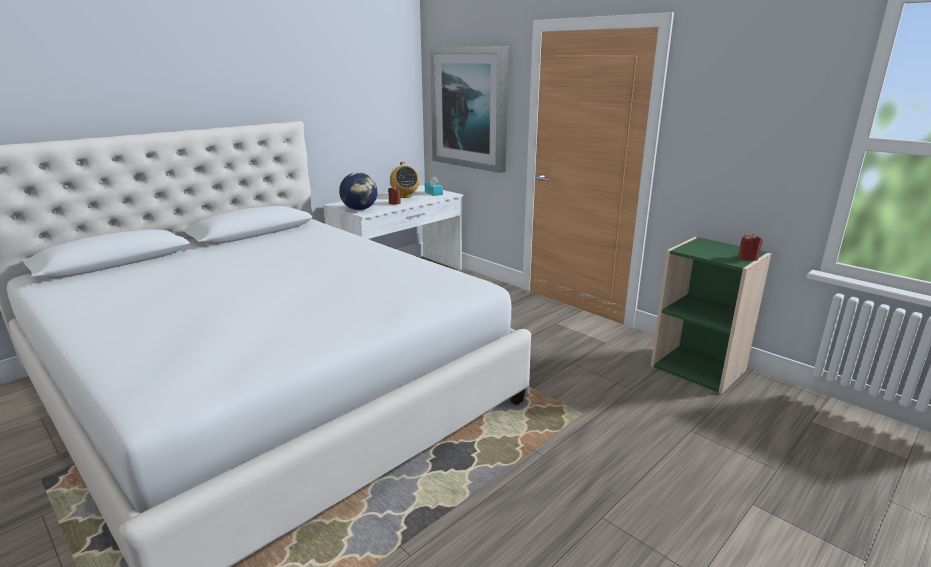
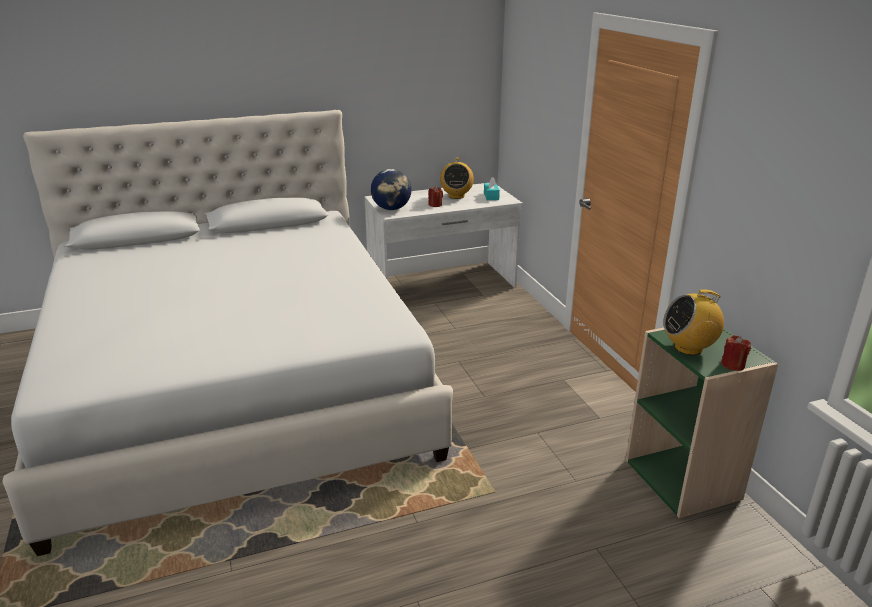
camera: 25 degrees right, 5 degrees up
picture [430,46,509,173] -> none
none -> radio [663,289,724,355]

